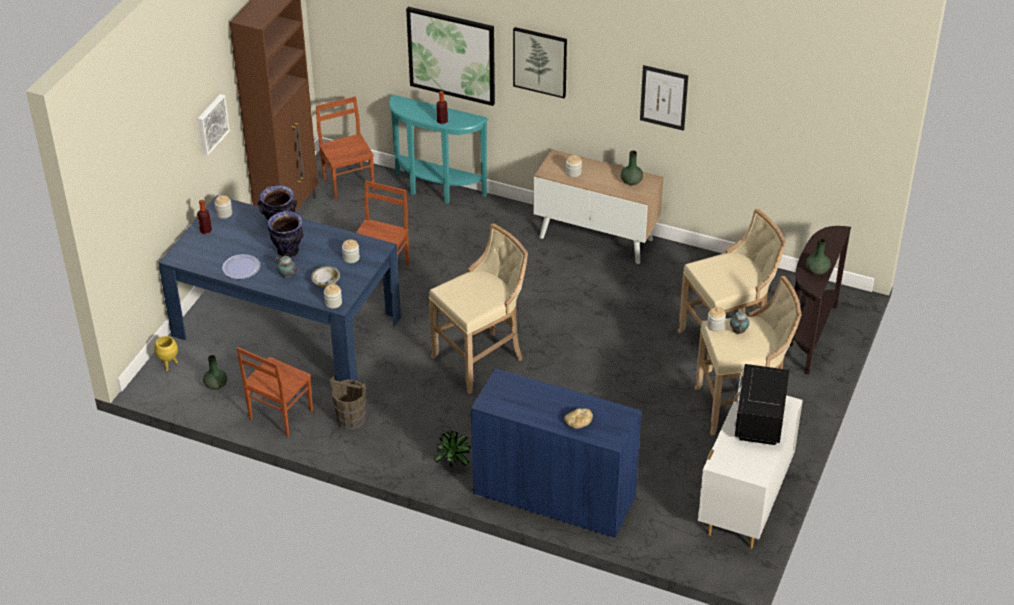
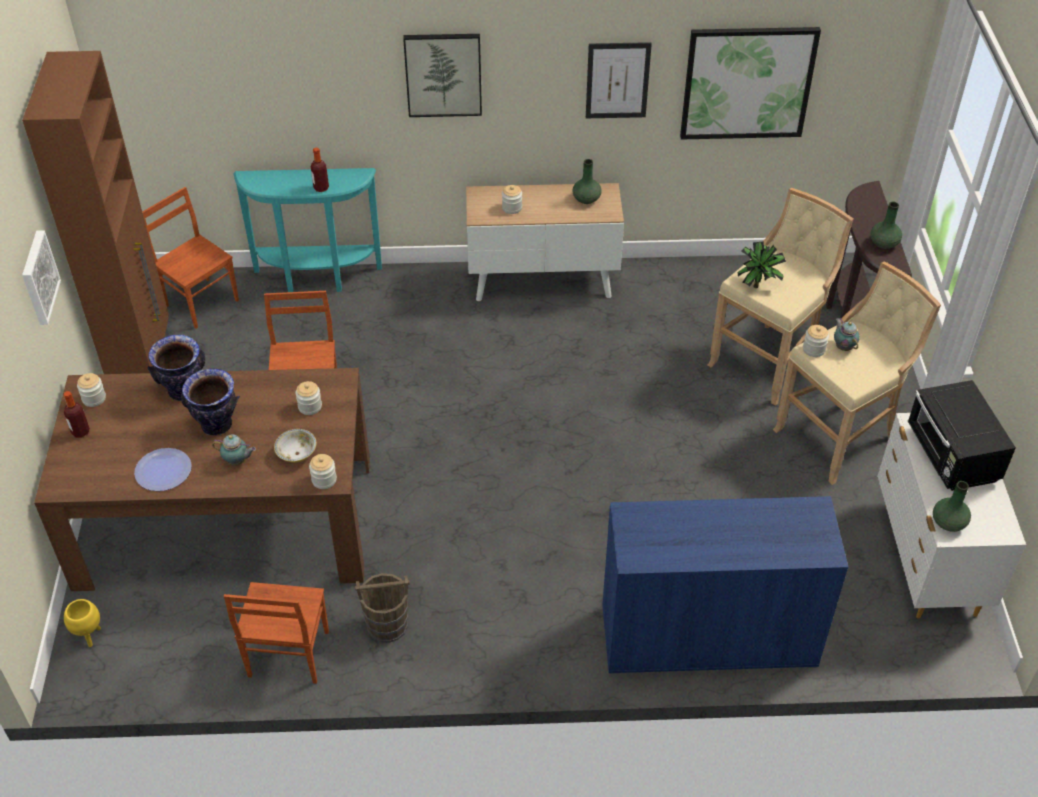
camera: 25 degrees left, 5 degrees up
blue dining table [158,195,401,381] -> brown dining table [34,368,370,591]
green vase [203,355,227,390] -> green vase moved to [933,481,971,532]
picture [406,7,495,106] -> picture moved to [680,27,821,140]
beige stool [429,224,528,394] -> none
potted plant [434,431,471,467] -> potted plant moved to [738,241,786,288]
bread [564,408,593,429] -> none

